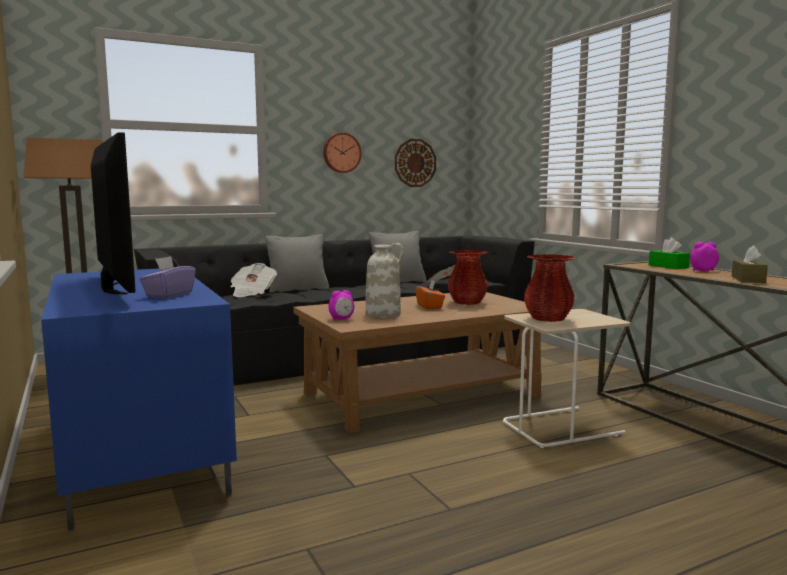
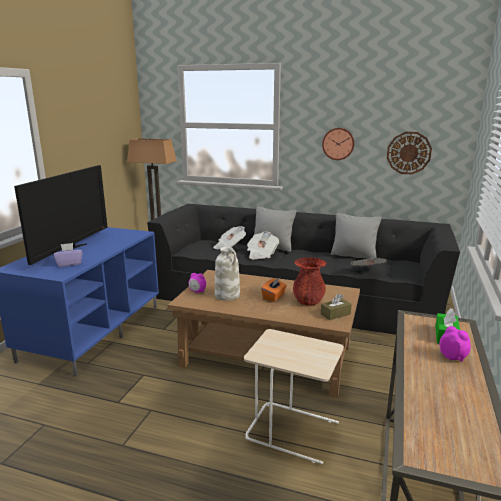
camera: 45 degrees right, 10 degrees up
red vase [524,254,575,322] -> none
brown tissue box [732,245,768,283] -> brown tissue box moved to [321,294,352,320]
none -> newspaper [247,231,279,260]

